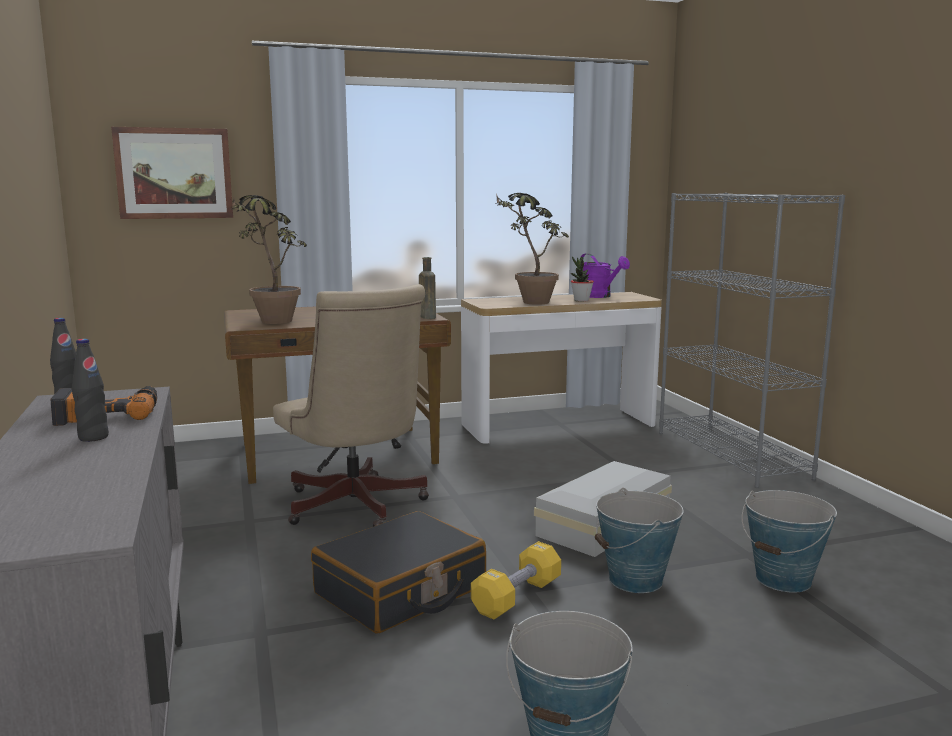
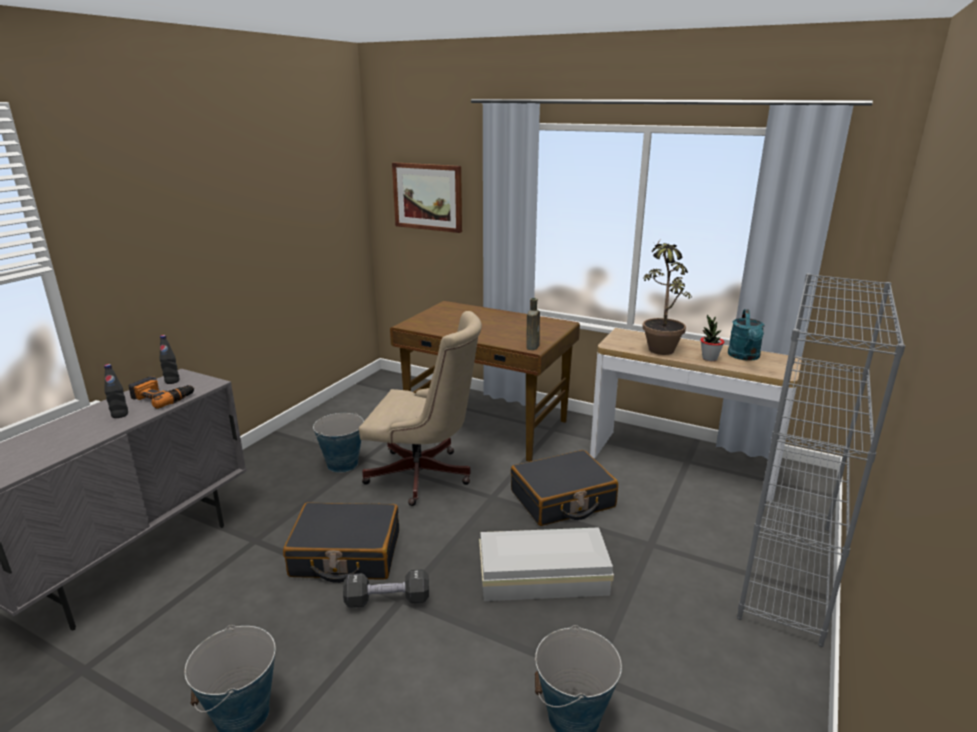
camera: 45 degrees right, 10 degrees up
potted plant [231,195,307,324] -> none
beige office chair [273,284,429,527] -> beige office chair turned 90 degrees counterclockwise [359,311,482,506]
yellow dumbbell [471,541,561,620] -> black dumbbell [343,569,429,608]
purple watering can [581,253,630,298] -> turquoise watering can [728,309,765,361]
bucket [595,488,684,593] -> bucket moved to [313,413,364,473]
none -> black suitcase [511,450,618,526]

